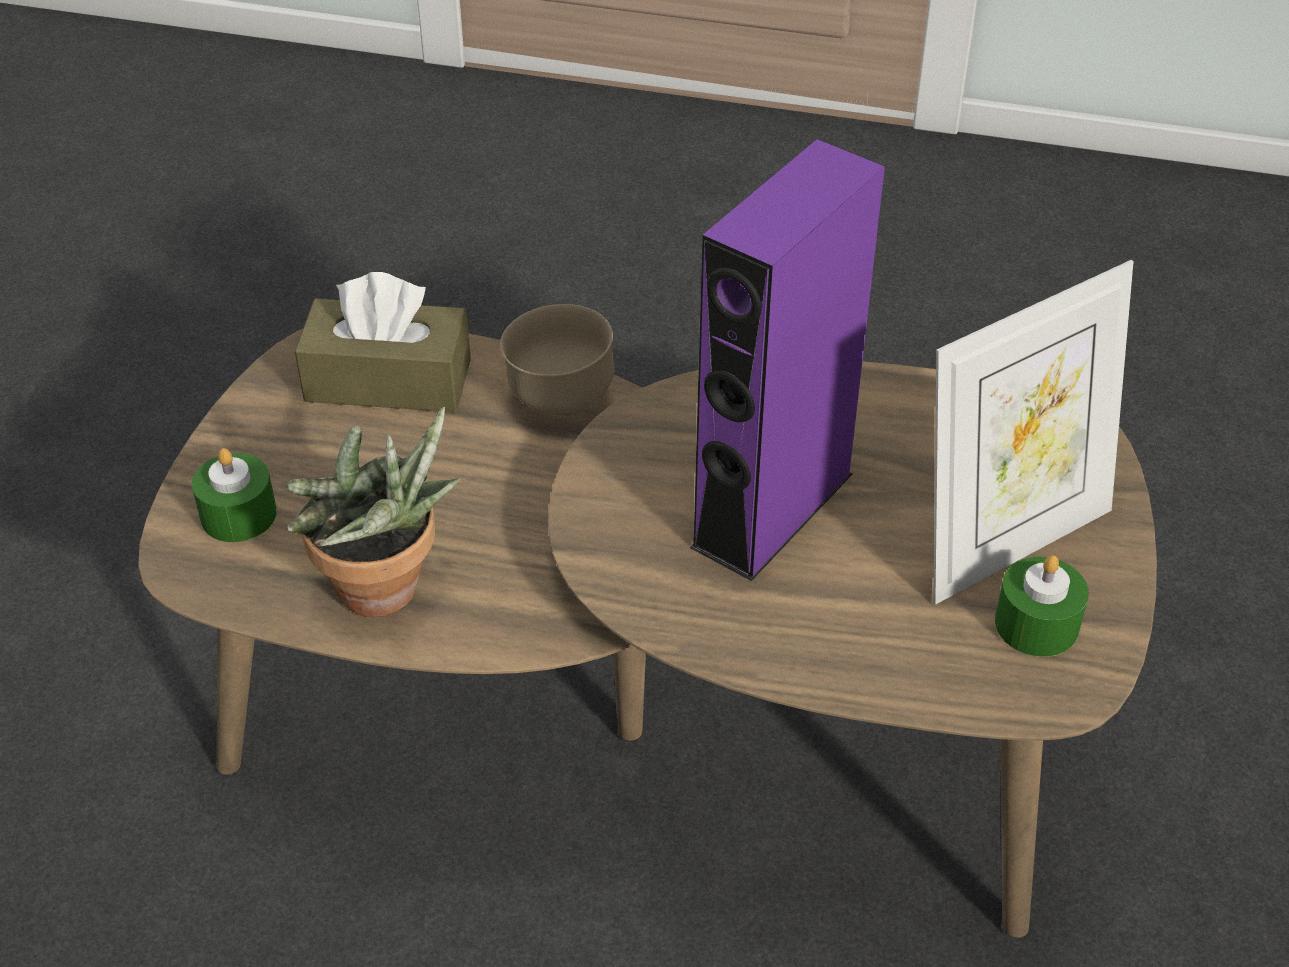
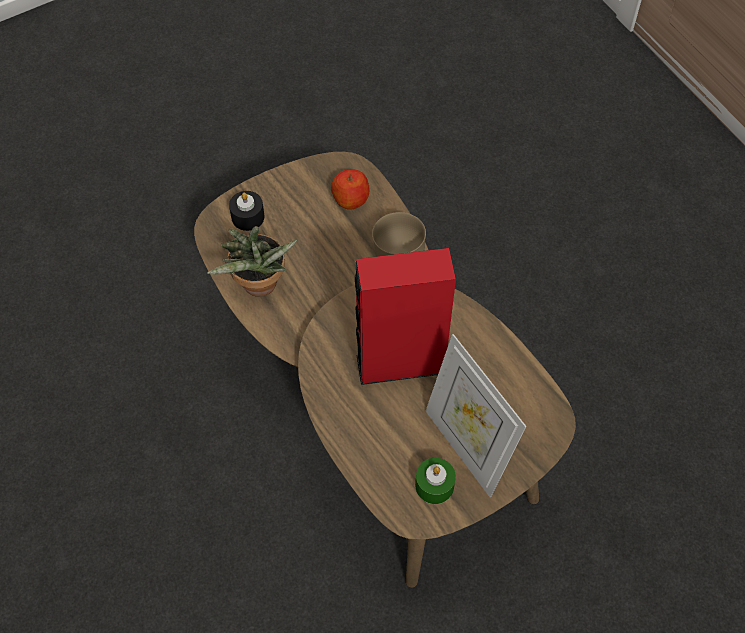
camera: 45 degrees right, 15 degrees up
green candle [192,448,277,542] -> black candle [229,191,265,231]
brown tissue box [295,272,471,412] -> apple [331,169,370,210]
purple speaker [690,139,885,581] -> red speaker [355,248,456,385]
picture frame [933,260,1134,605] -> picture frame turned 45 degrees clockwise [426,334,527,497]

